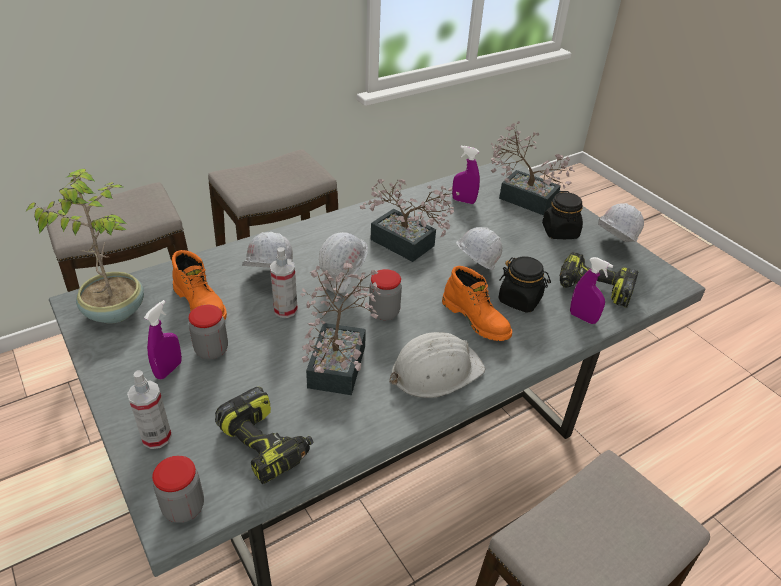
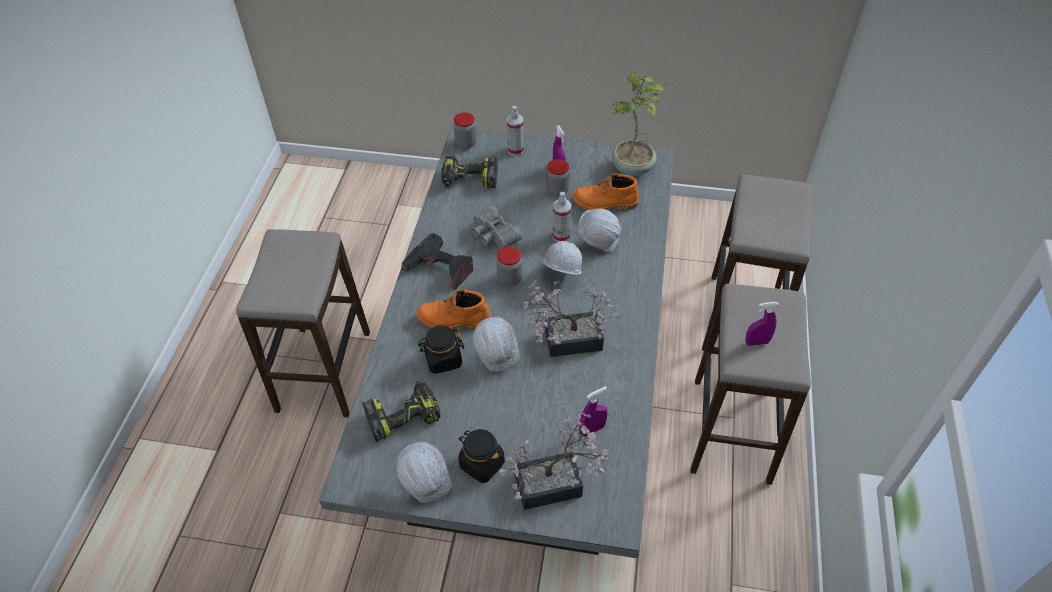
camera: 135 degrees right, 10 degrees up
potted plant [300,263,380,395] -> grey binoculars [472,206,522,249]
white hard hat [389,332,485,398] -> power drill [401,233,473,290]
purple spray bottle [570,257,613,324] -> purple spray bottle moved to [745,302,779,346]

